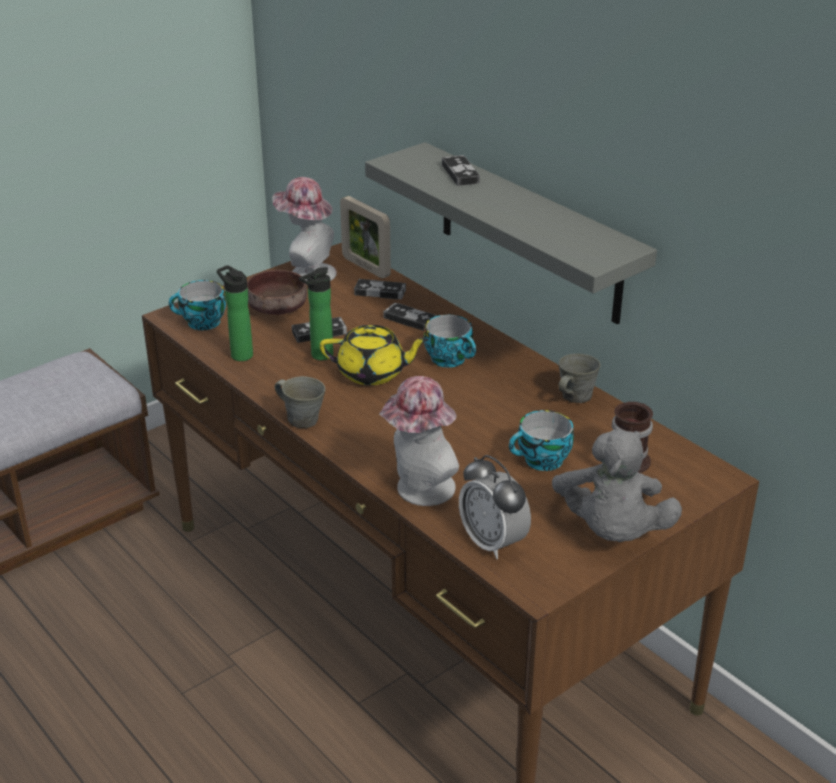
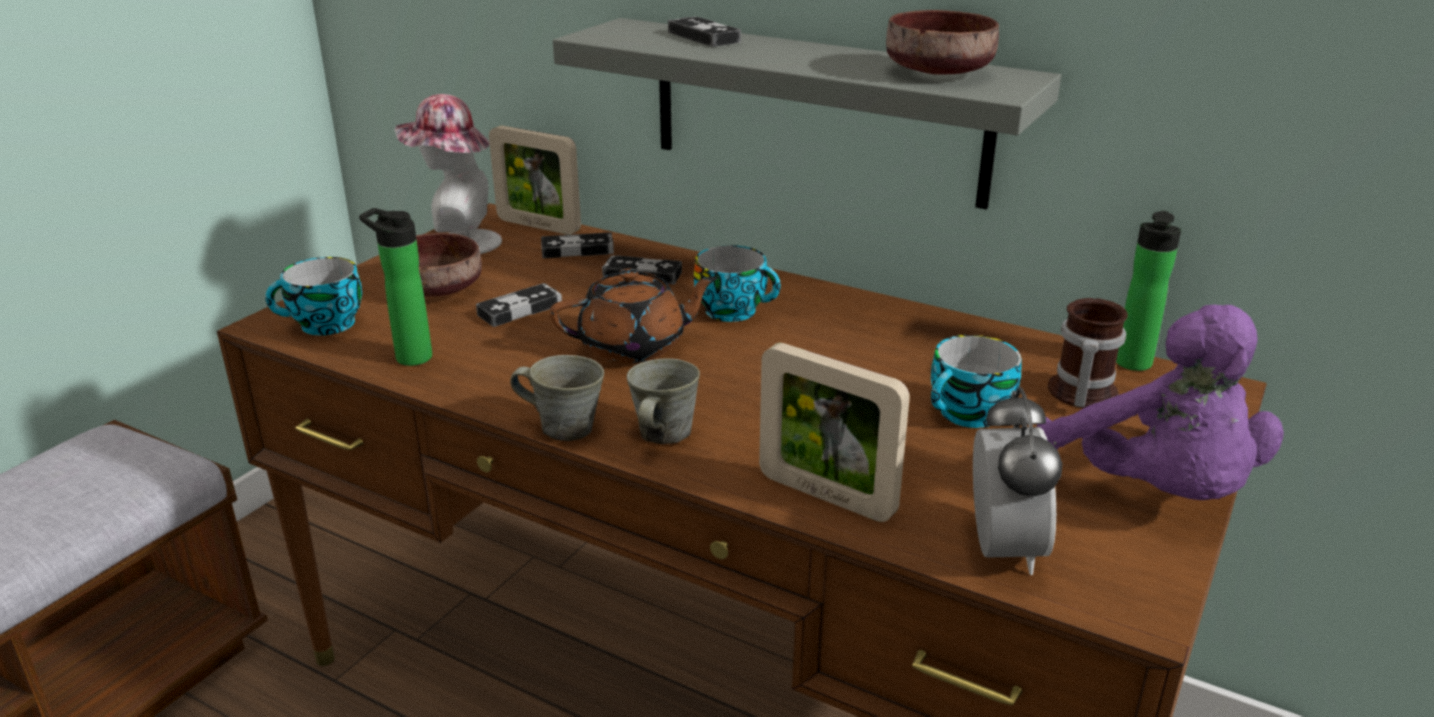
camera: 20 degrees left, 5 degrees down
bottle [299,267,333,360] -> bottle moved to [1116,211,1181,371]
yellow teapot [320,325,429,385] -> brown teapot [550,268,718,363]
hat [379,376,459,506] -> picture frame [759,343,910,522]
alarm clock [459,455,531,559] -> alarm clock turned 120 degrees counterclockwise [973,387,1062,575]
grey plush toy [552,429,682,542] -> purple plush toy [1036,305,1284,500]
grey mug [558,354,600,403] -> grey mug moved to [627,358,700,444]
none -> brown bowl [886,10,999,75]

